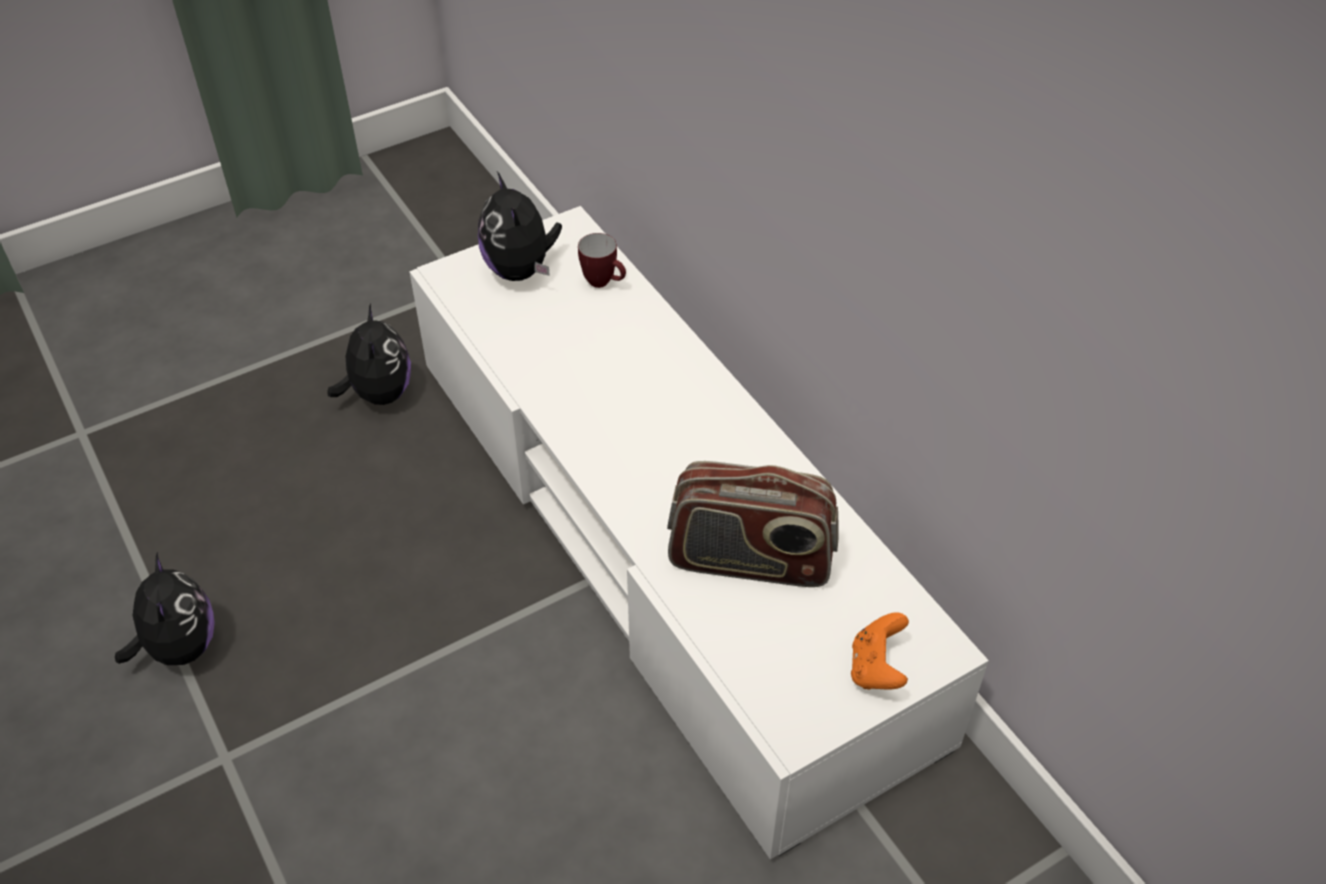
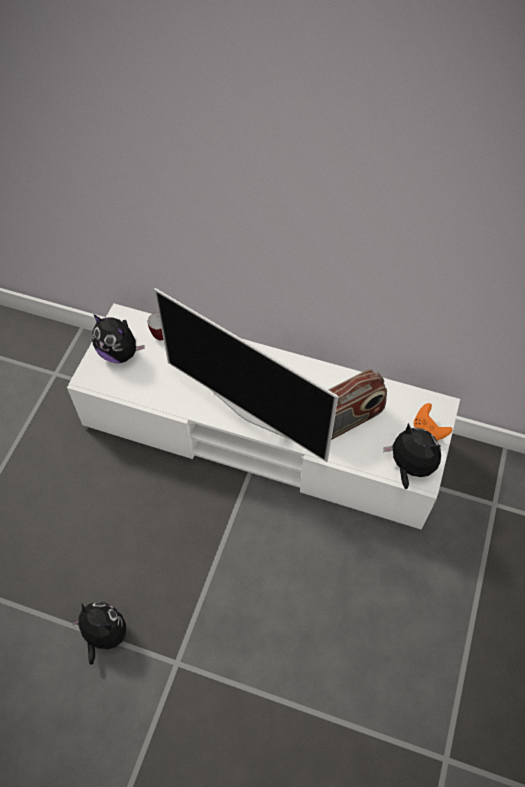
camera: 40 degrees left, 10 degrees up
plush toy [327,304,411,405] -> plush toy moved to [383,423,441,489]
none -> television [154,288,338,462]

